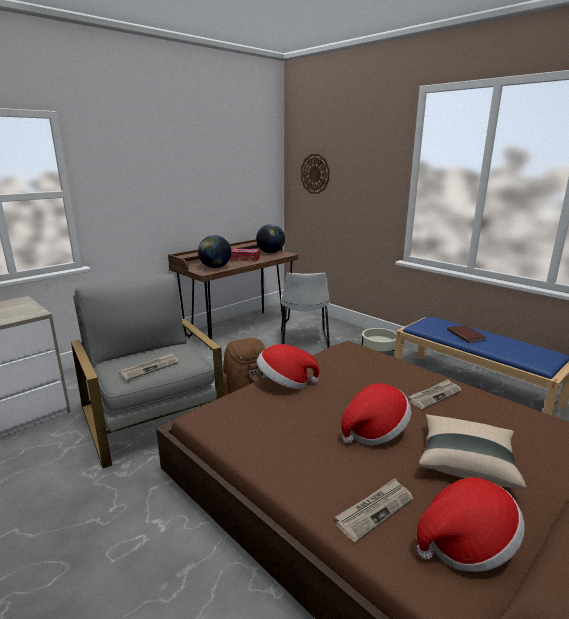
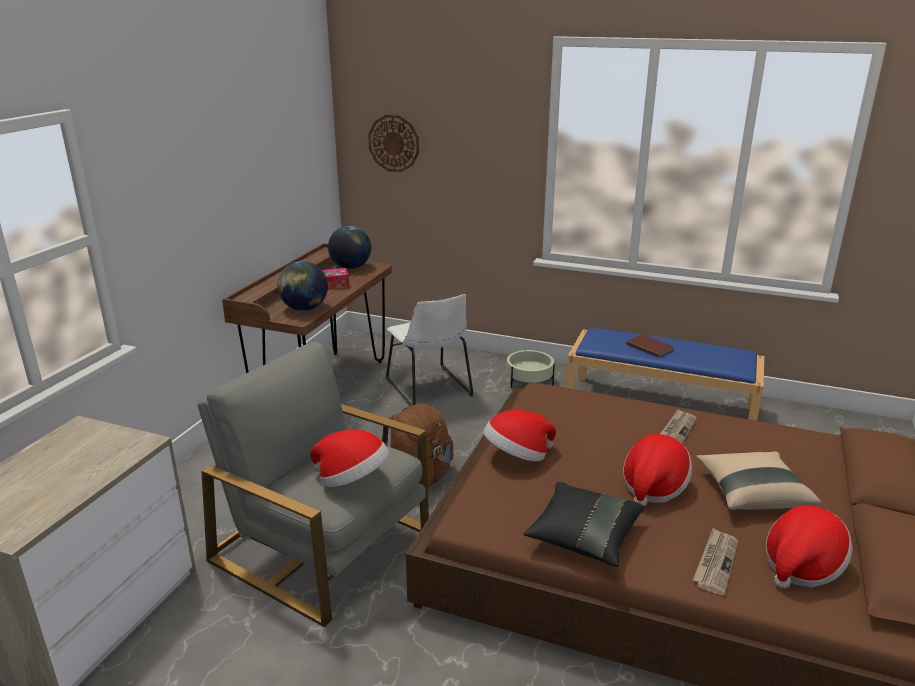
camera: 25 degrees left, 5 degrees up
newspaper [119,353,179,381] -> hat [310,430,389,487]
none -> black pillow [523,482,644,567]

